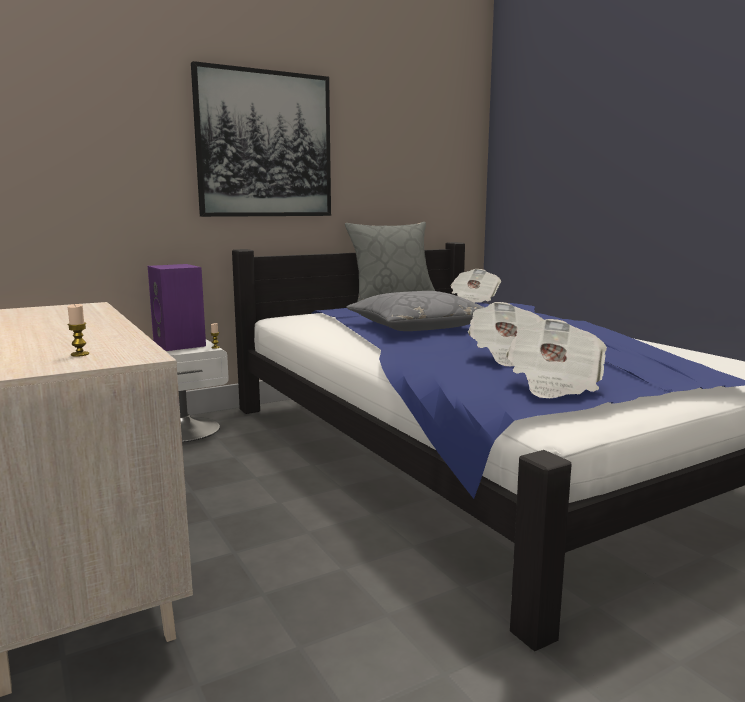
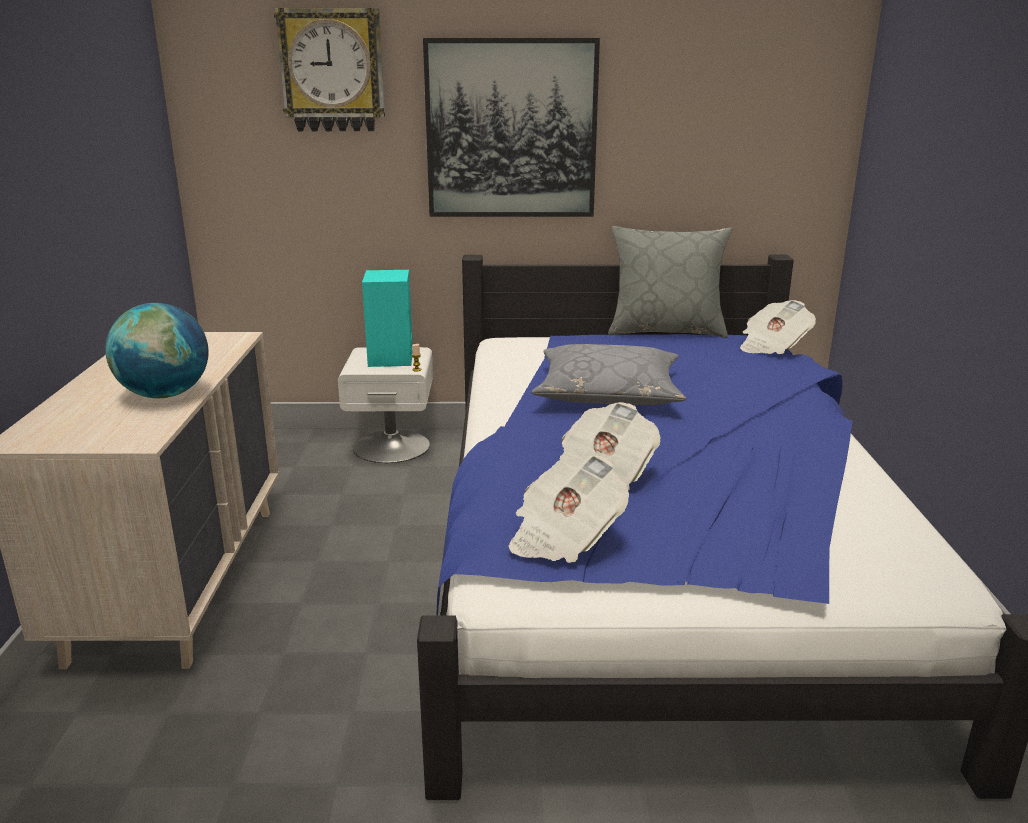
camera: 30 degrees right, 10 degrees up
candle [67,304,89,357] -> none
purple speaker [148,264,206,351] -> turquoise speaker [362,270,413,367]
none -> globe [105,303,208,398]
none -> wall clock [274,8,385,131]

